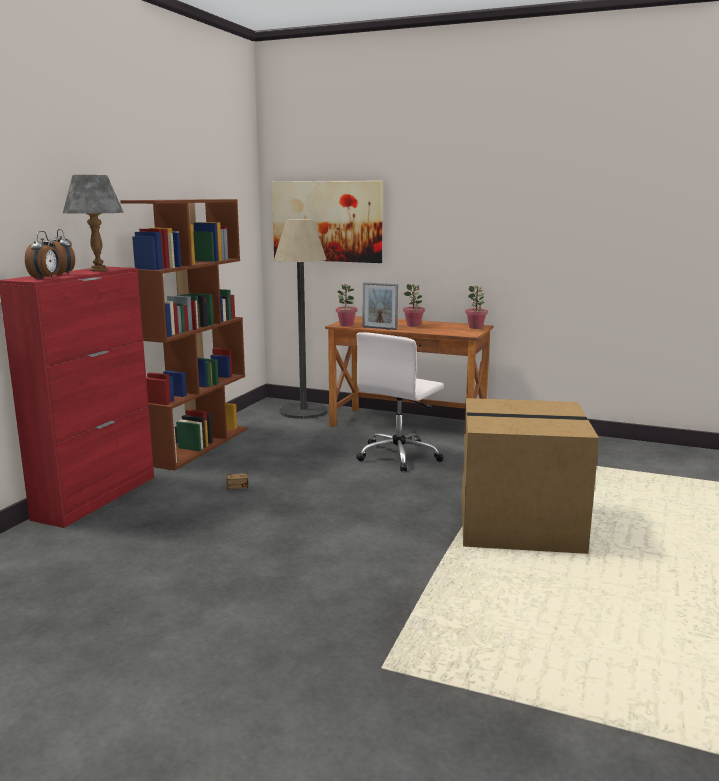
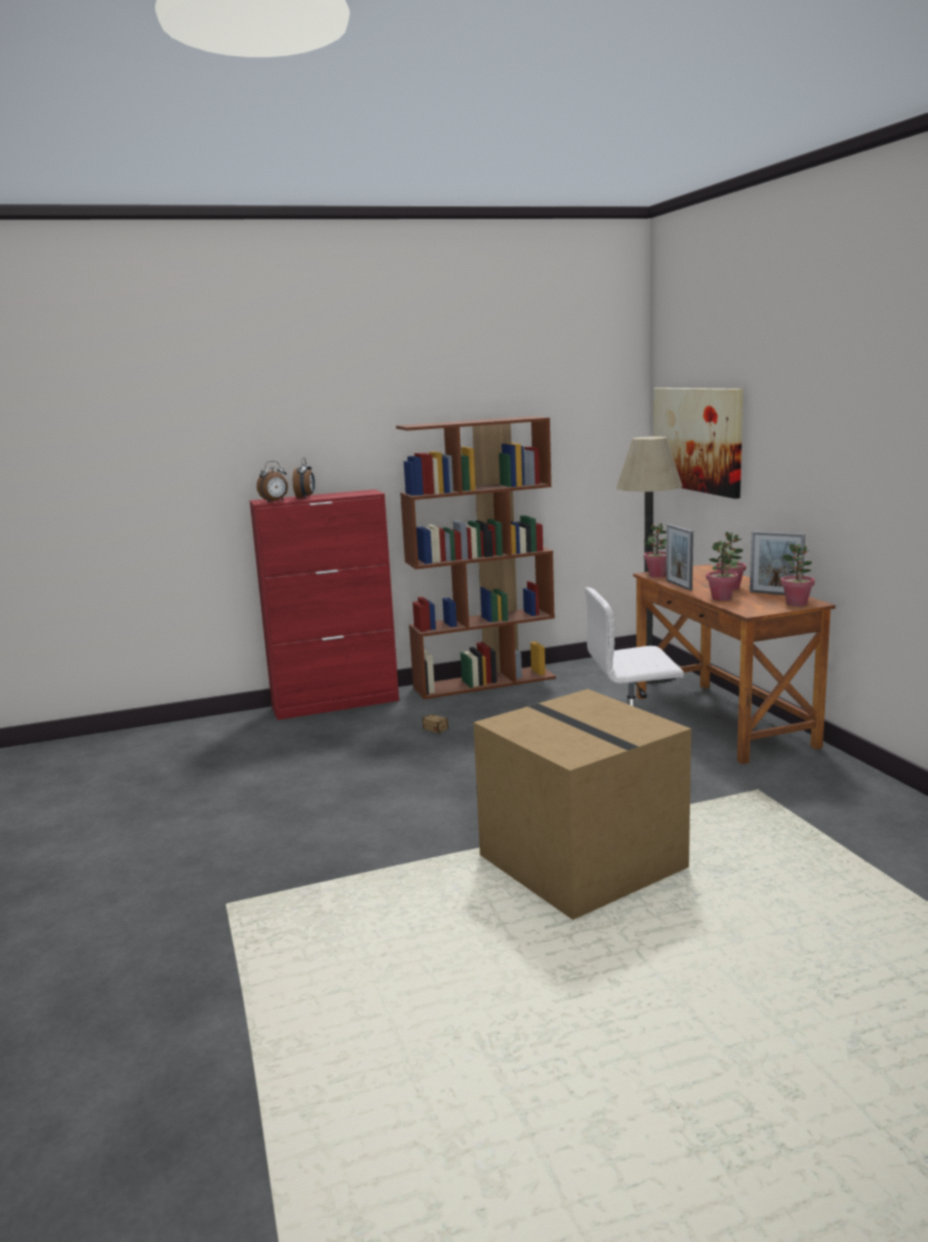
camera: 50 degrees right, 0 degrees up
grey table lamp [63,175,124,271] -> none
none -> potted plant [706,541,738,601]
none -> picture frame [750,531,805,595]

